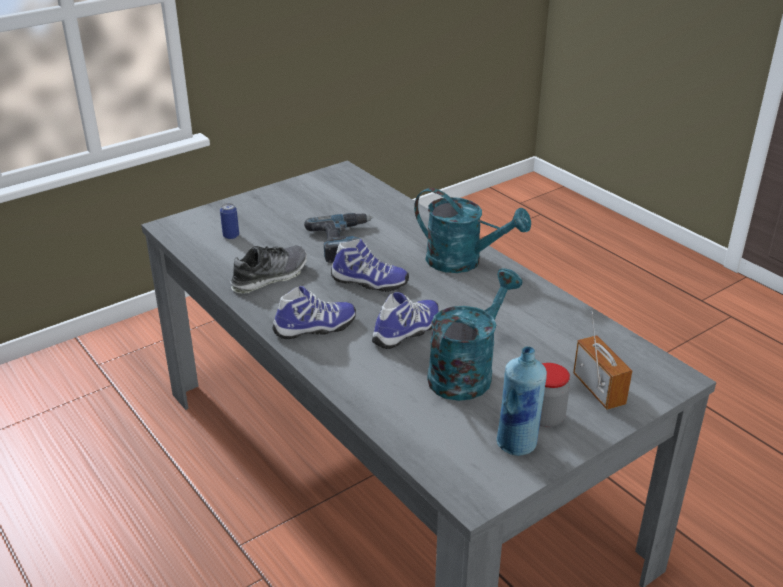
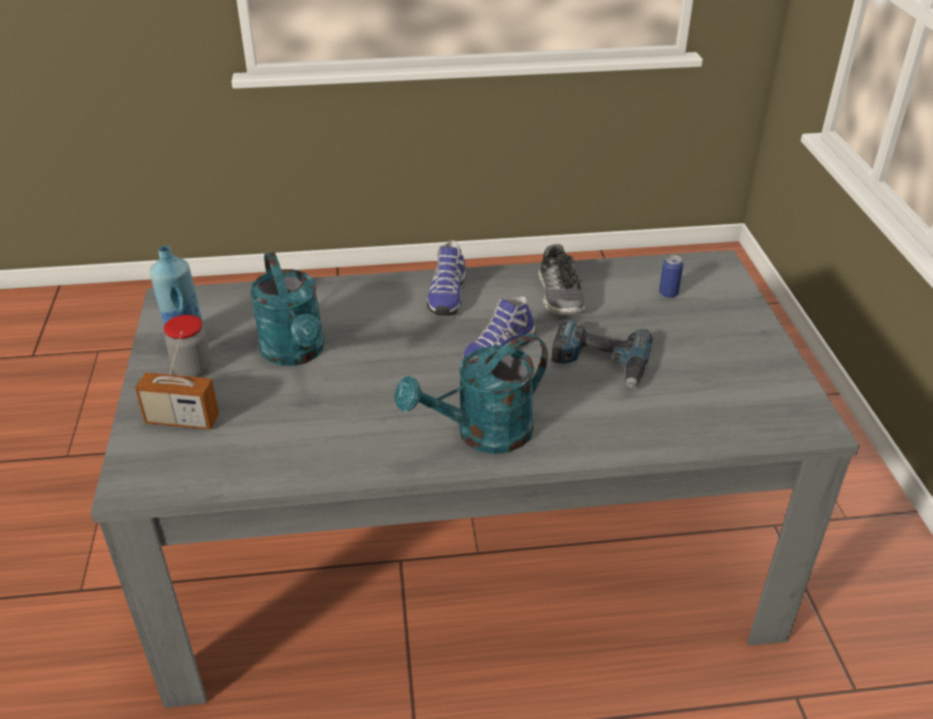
camera: 120 degrees right, 5 degrees up
shoe [372,292,439,349] -> none

